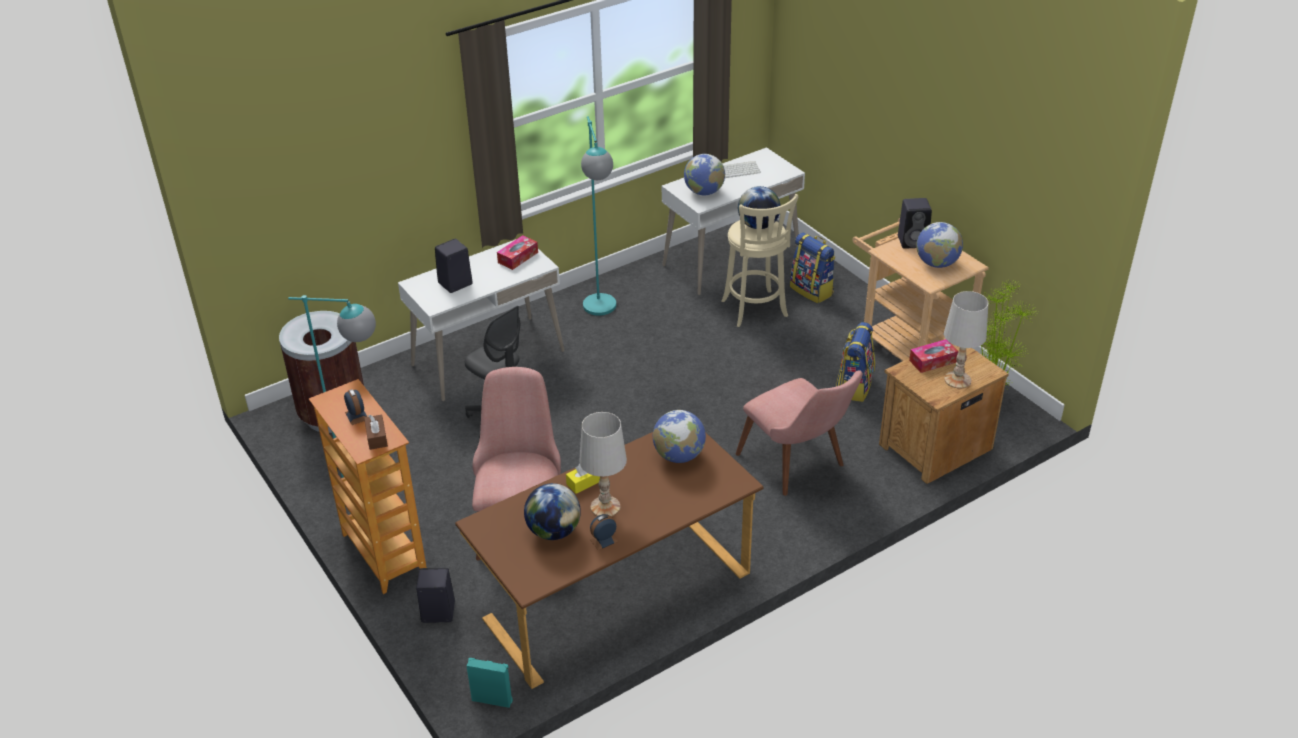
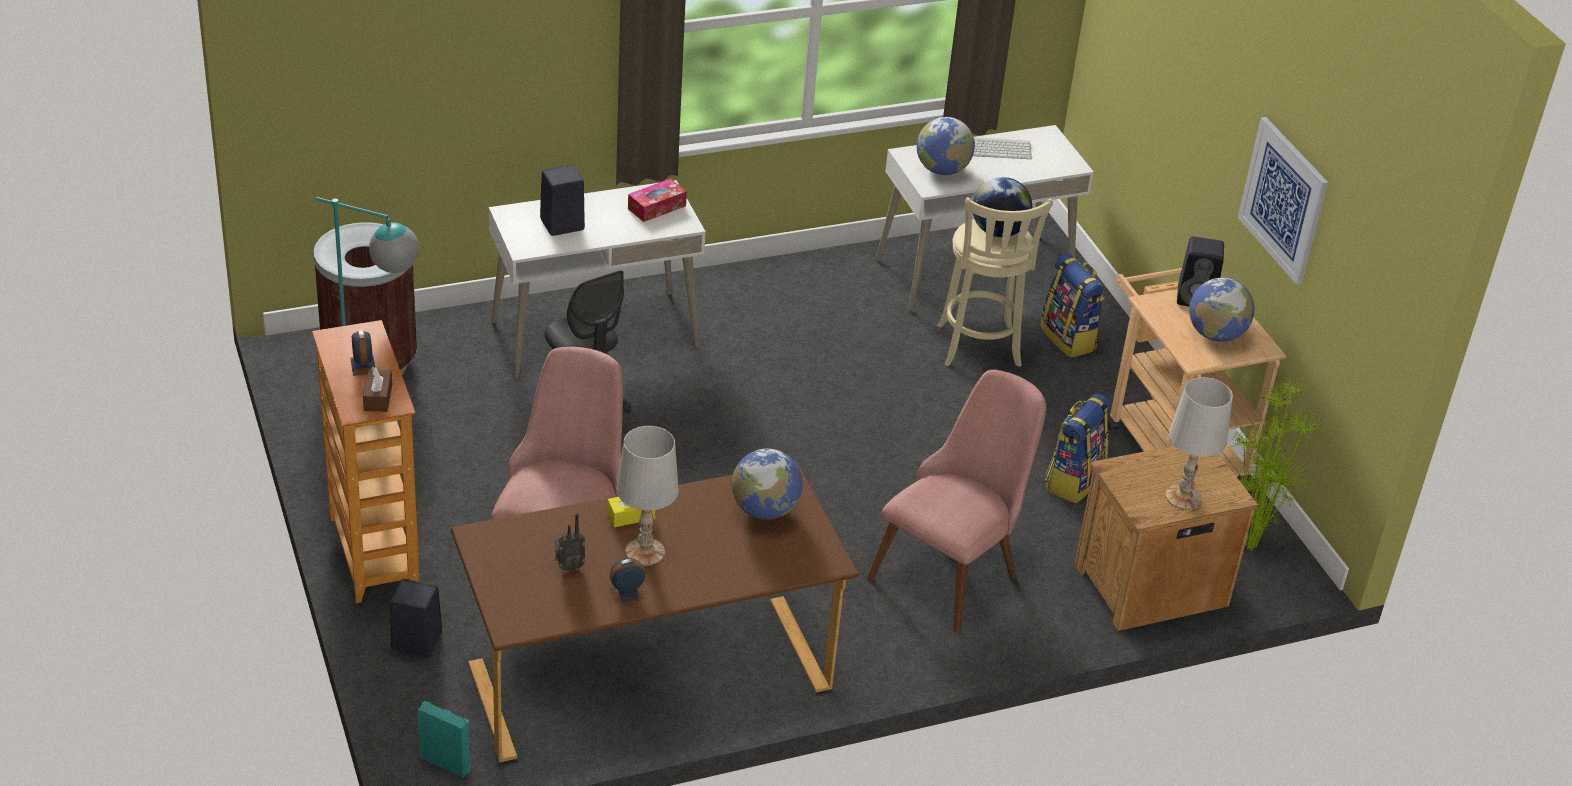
camera: 10 degrees right, 0 degrees up
globe [524,483,581,540] -> radio [555,513,586,572]
turquoise floor lamp [581,116,616,316] -> none
pink chair [736,370,863,496] -> pink chair turned 120 degrees counterclockwise [867,370,1047,633]
tissue box [909,339,958,373] -> none
none -> picture [1238,117,1328,285]

